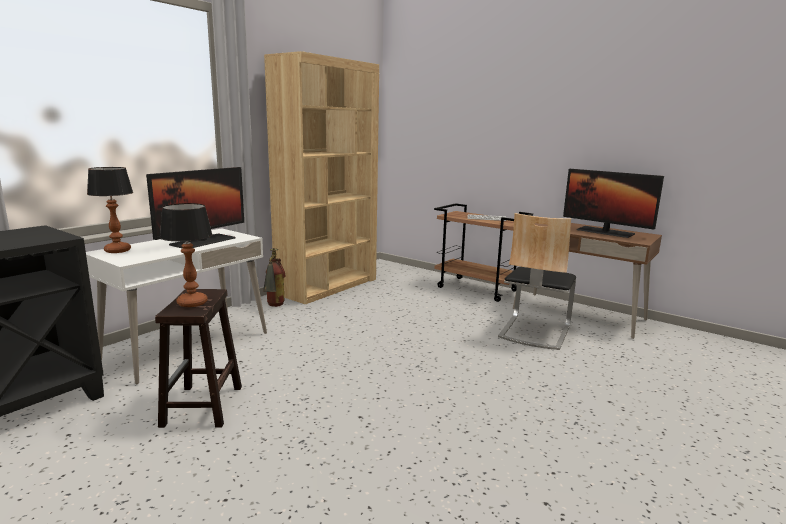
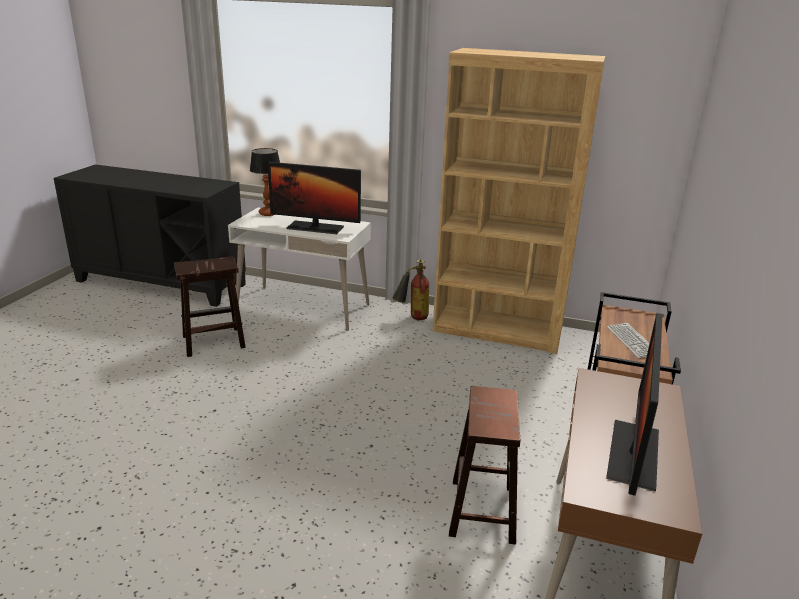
camera: 70 degrees right, 10 degrees up
table lamp [160,203,213,307] -> none
chair [498,213,576,350] -> brown stool [449,386,520,544]

